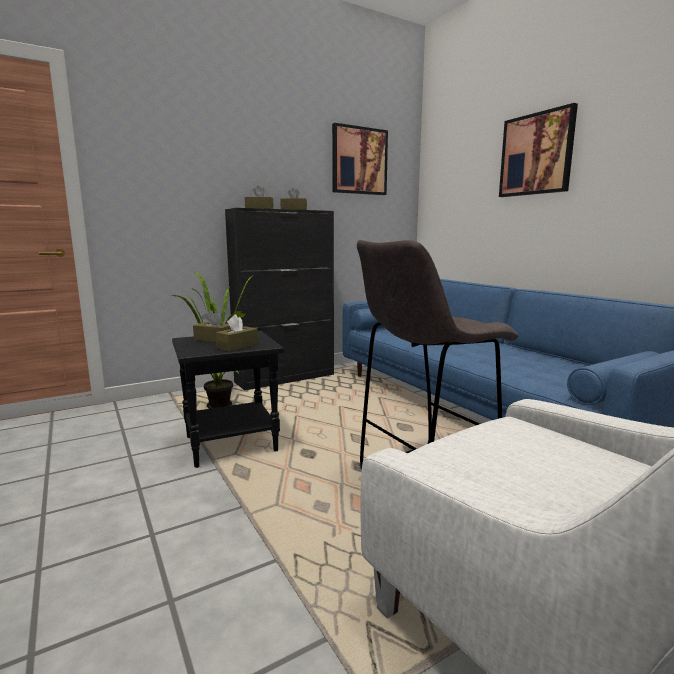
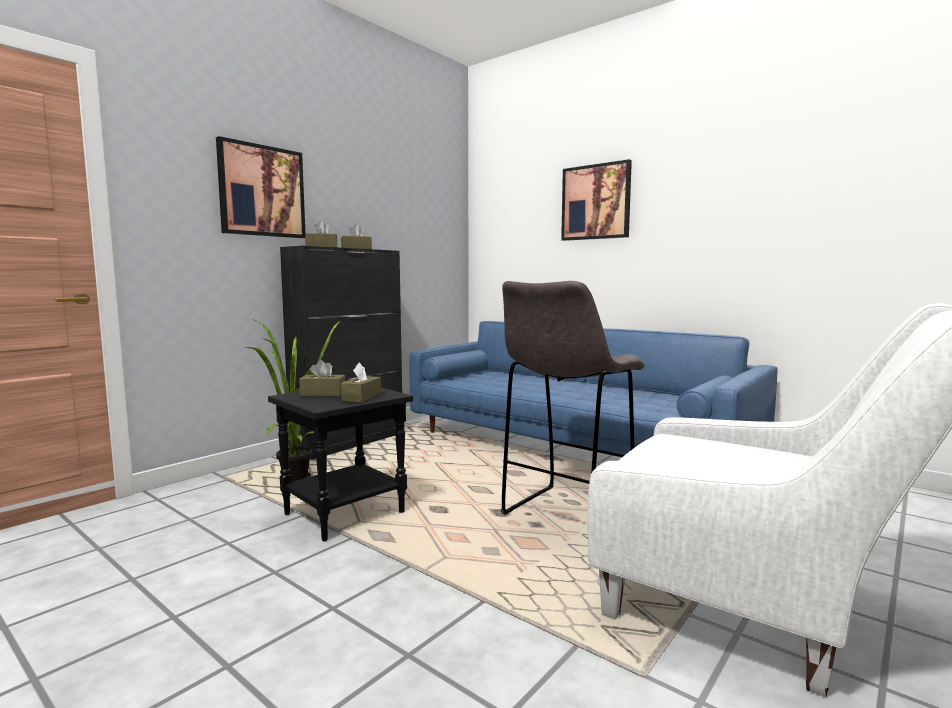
camera: 20 degrees left, 5 degrees down
picture [332,123,388,195] -> picture moved to [216,136,305,238]

